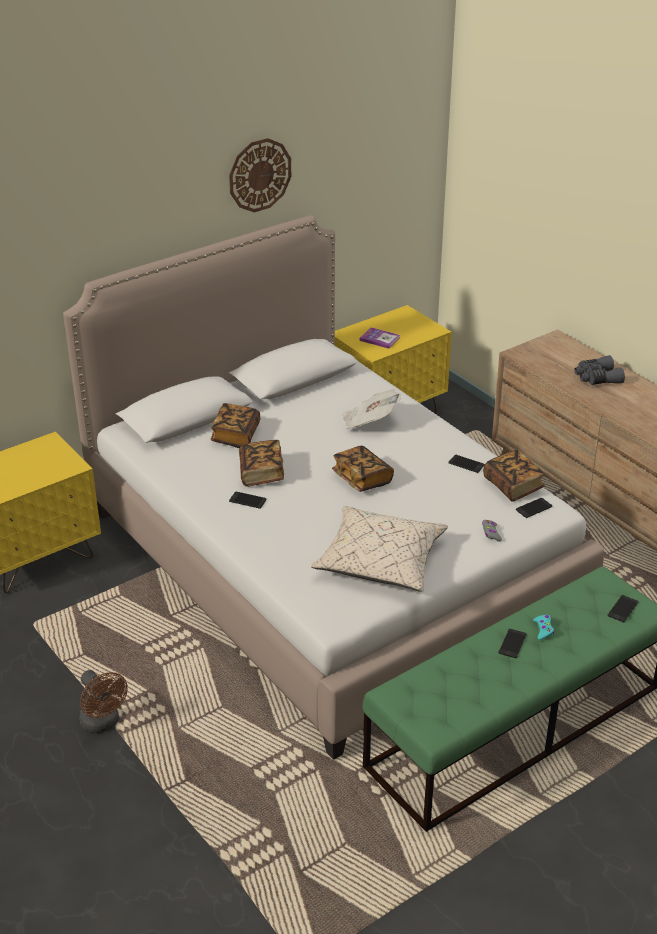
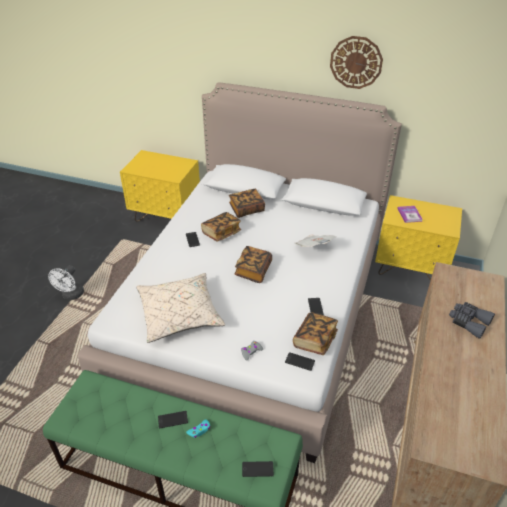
camera: 55 degrees right, 5 degrees up
brown fan [80,670,128,733] -> white fan [48,265,84,300]

